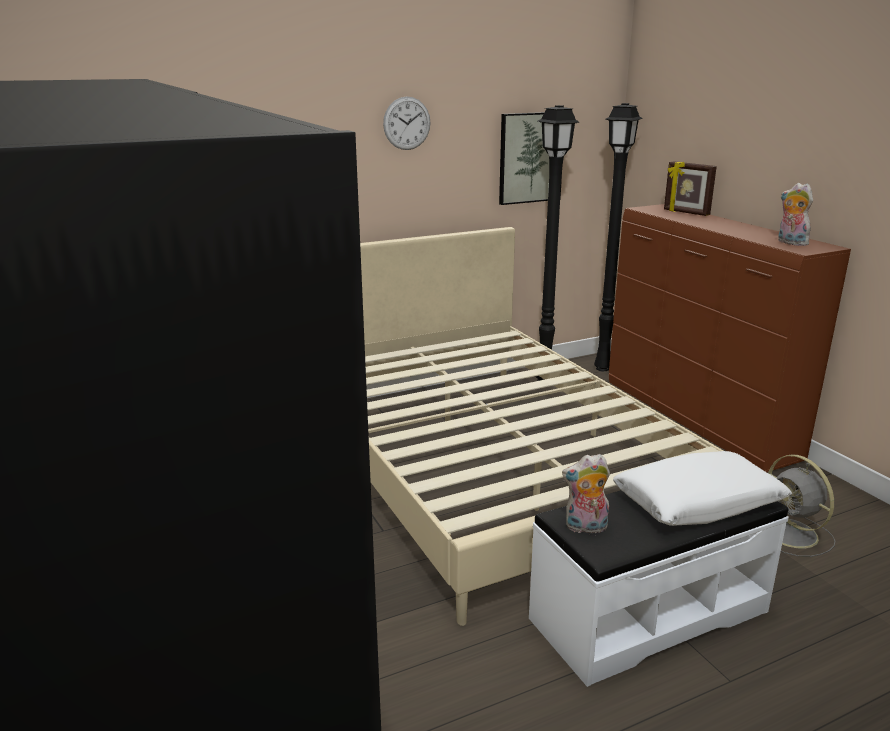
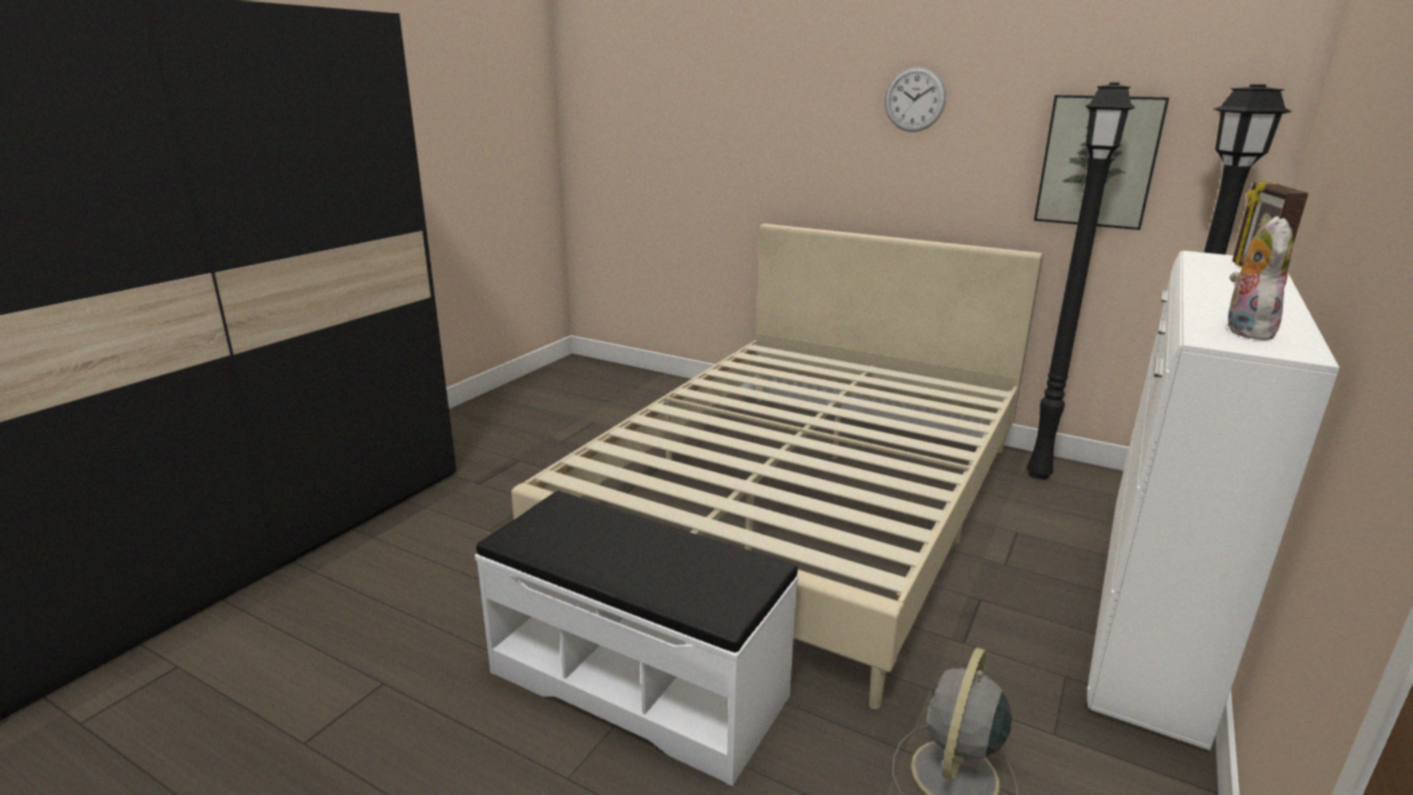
camera: 55 degrees right, 0 degrees up
plush toy [562,454,610,533] -> none
brown dresser [609,204,851,472] -> white dresser [1087,251,1340,750]
white pillow [613,451,792,526] -> none

